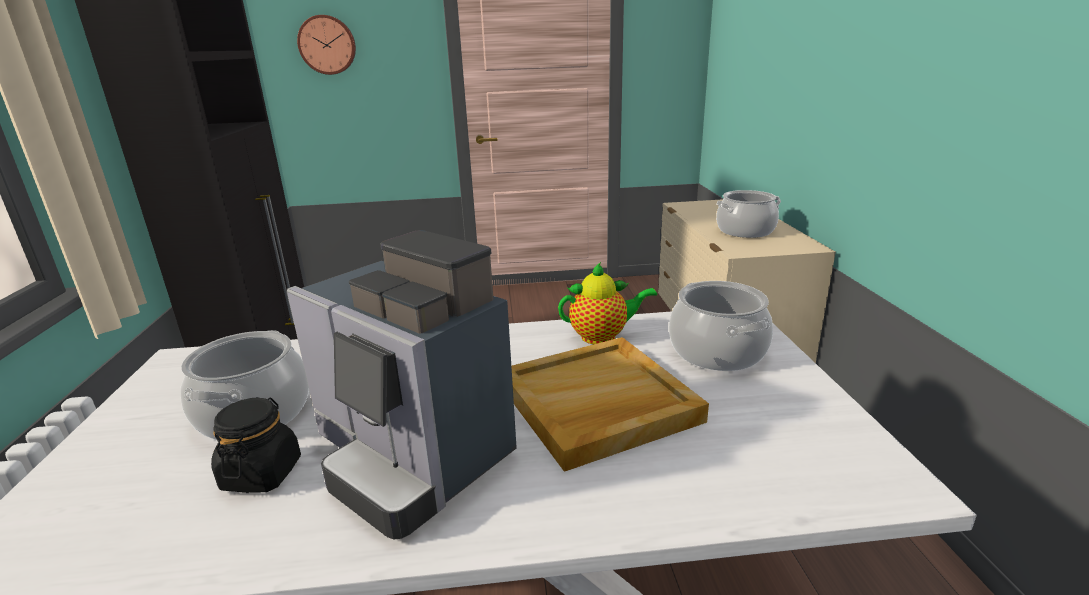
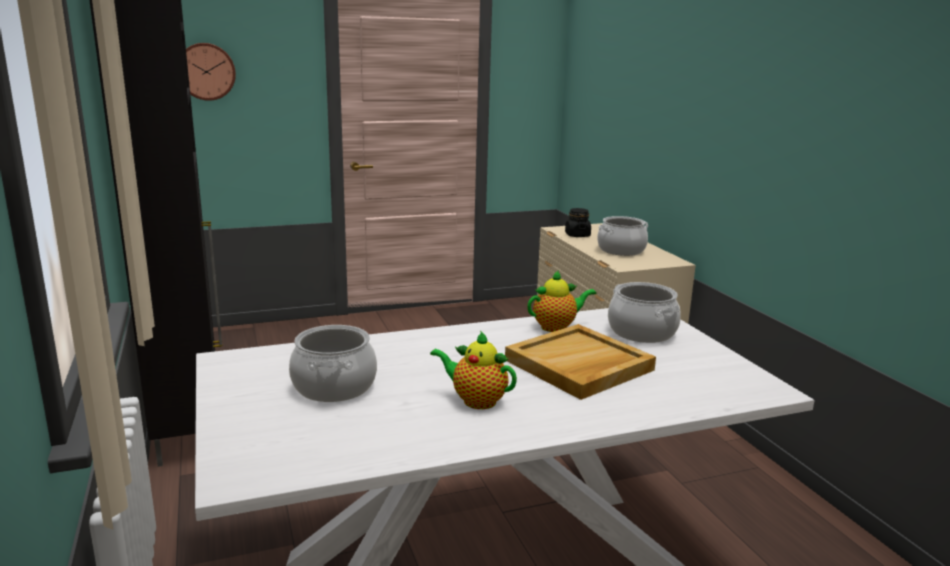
camera: 15 degrees left, 5 degrees down
black jar [211,397,301,493] -> black jar moved to [565,208,591,237]
coffee machine [287,230,517,540] -> teapot [430,331,517,409]

